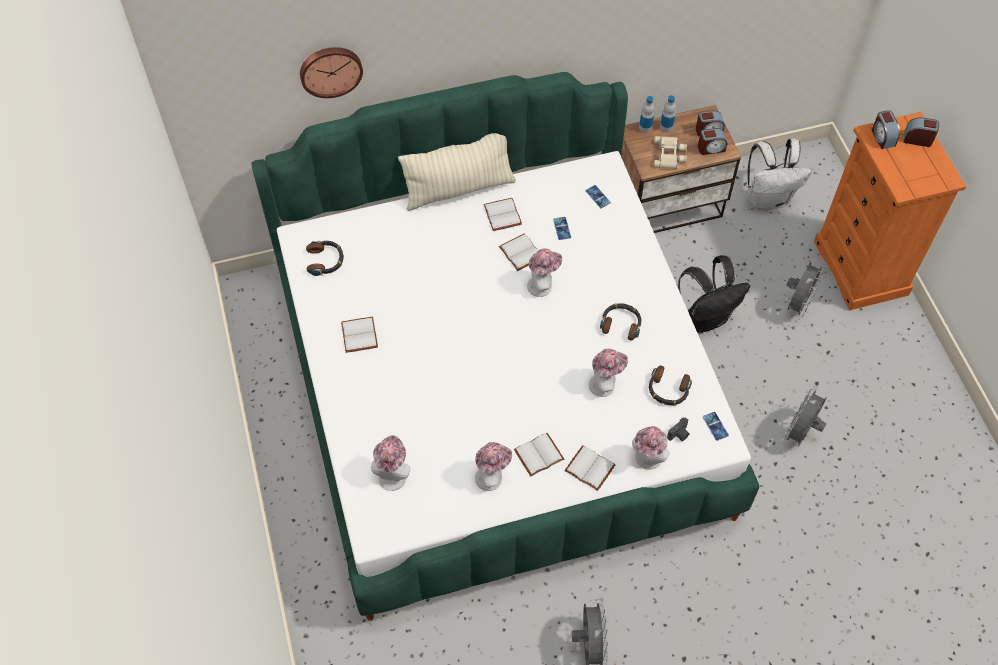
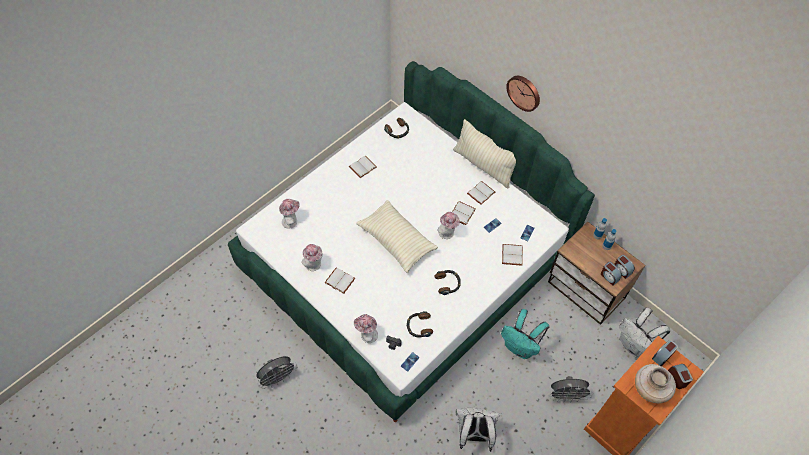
camera: 60 degrees right, 0 degrees up
wall clock [300,47,363,98] -> wall clock moved to [506,76,540,112]
white book [564,445,615,491] -> white book moved to [502,244,523,266]
hat [589,348,628,397] -> none
beige binoculars [654,136,687,169] -> none
black backpack [678,255,750,333] -> turquoise backpack [501,309,549,359]
grey fan [782,386,827,446] -> white backpack [456,408,501,452]
none -> beige pillow [356,200,438,273]
none -> beige vase [635,364,676,403]

